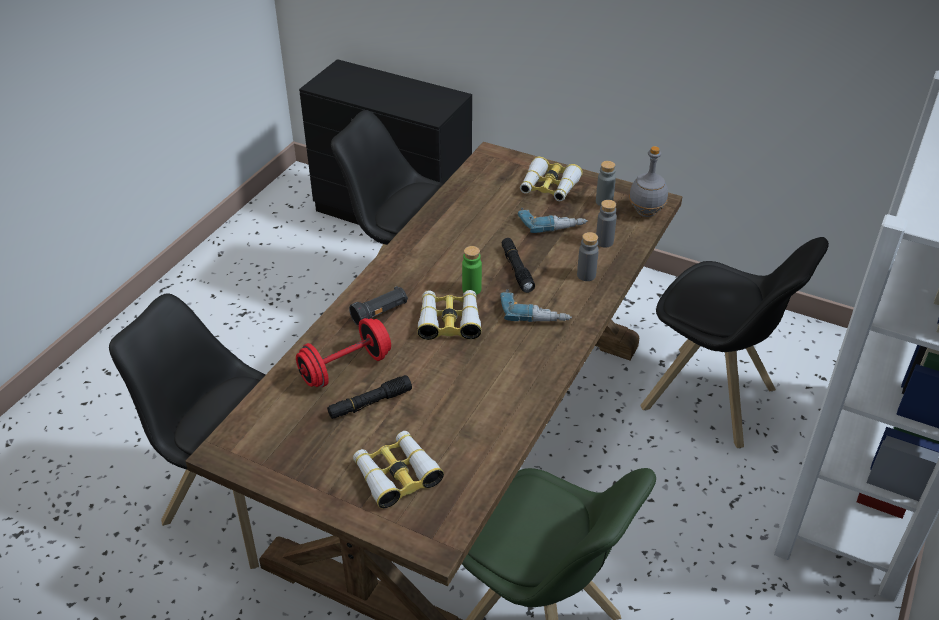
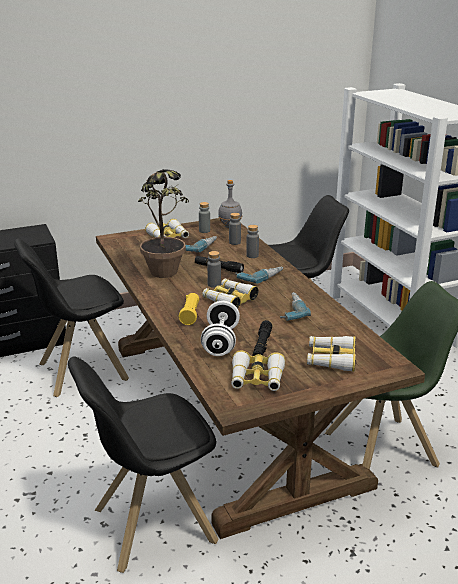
camera: 50 degrees left, 15 degrees down
red dumbbell [296,318,391,387] -> white dumbbell [201,301,240,356]
black flashlight [349,286,408,326] -> yellow flashlight [179,293,199,325]
green bottle [462,246,482,295] -> grey bottle [207,251,221,288]
none -> potted plant [138,169,189,278]
none -> binoculars [231,350,285,391]
none -> power drill [280,292,311,321]

